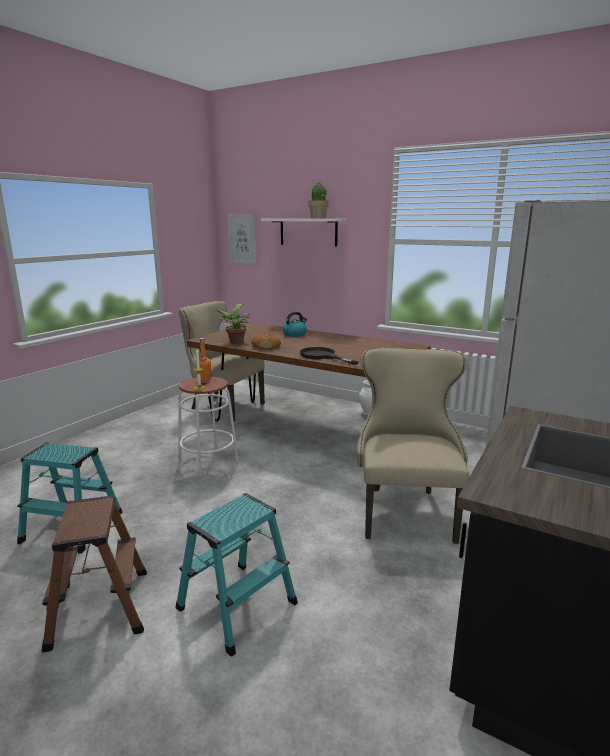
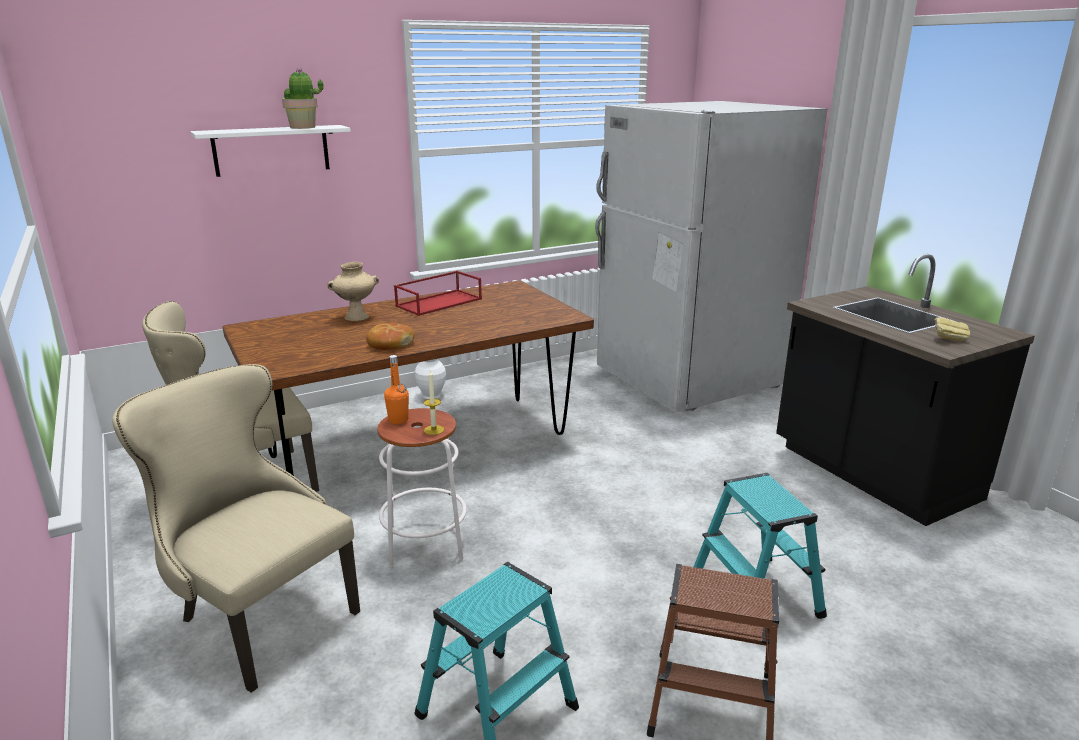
camera: 60 degrees left, 5 degrees up
potted plant [216,304,250,344] -> none
picture [228,214,257,264] -> none
kettle [283,312,307,337] -> beige vase [327,262,379,321]
black frying pan [300,347,358,365] -> none
beige chair [356,348,469,544] -> beige chair moved to [112,364,360,693]
none -> red tray [394,271,482,316]
none -> bread [934,317,970,341]

